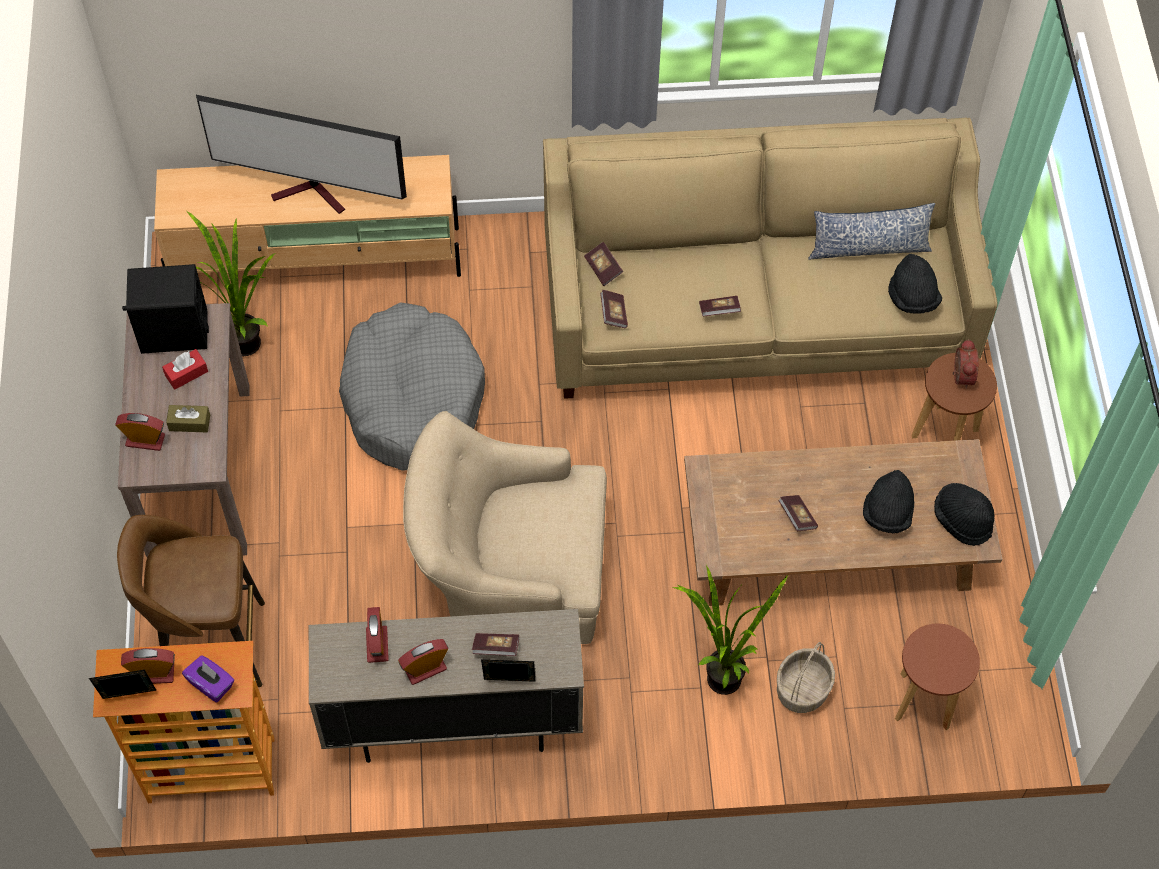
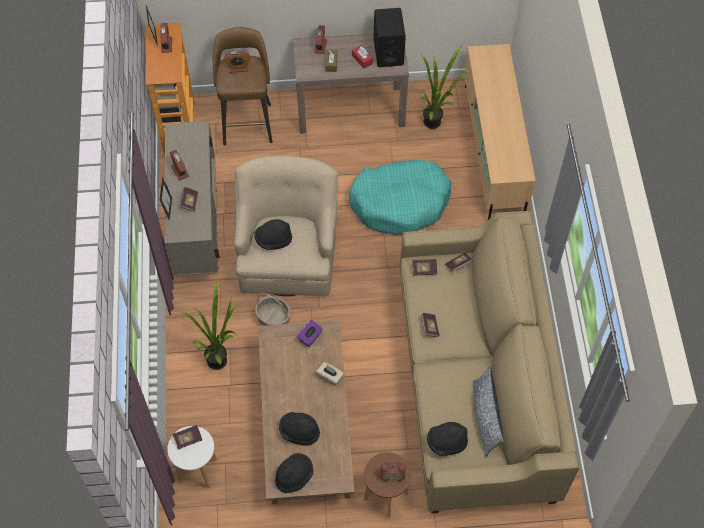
camera: 90 degrees right, 0 degrees up
purple tissue box [182,655,234,703] -> purple tissue box moved to [297,320,323,347]
television [196,95,407,214] -> none
grey dog bed [339,302,485,470] -> turquoise dog bed [349,160,452,235]
alarm clock [366,607,389,663] -> alarm clock moved to [224,51,250,73]
basket [777,642,835,713] -> basket moved to [255,293,290,326]
book [778,495,818,531] -> book moved to [173,425,202,449]
brown stool [895,624,980,730] -> white stool [167,426,217,489]
none -> black hat [254,219,292,250]
none -> beige tissue box [316,362,344,386]

